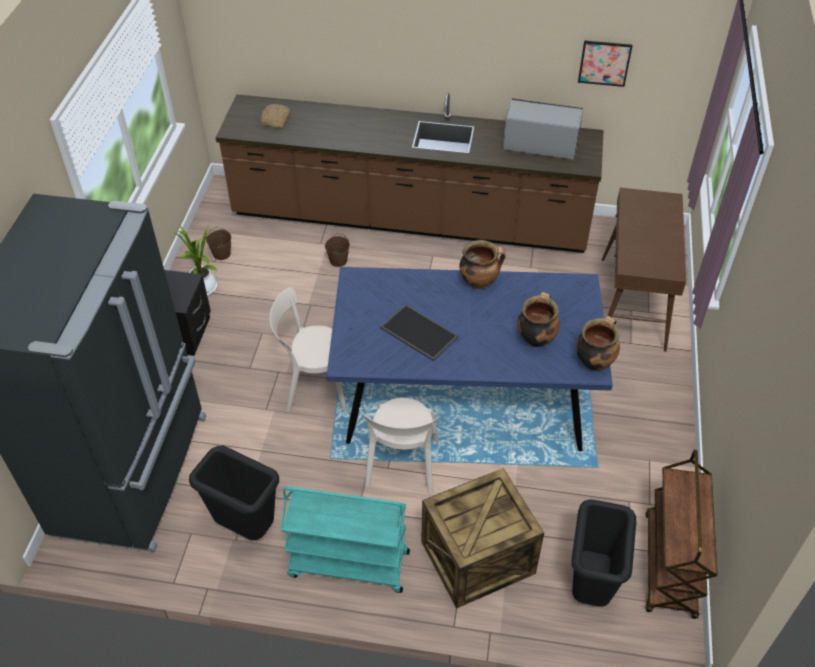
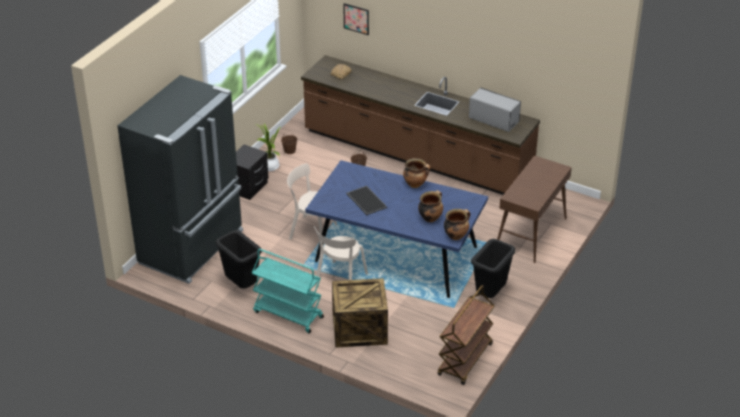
camera: 20 degrees right, 10 degrees down
black trash can [571,499,636,607] -> black trash can moved to [471,239,515,298]
picture [578,40,633,87] -> picture moved to [343,3,369,35]

